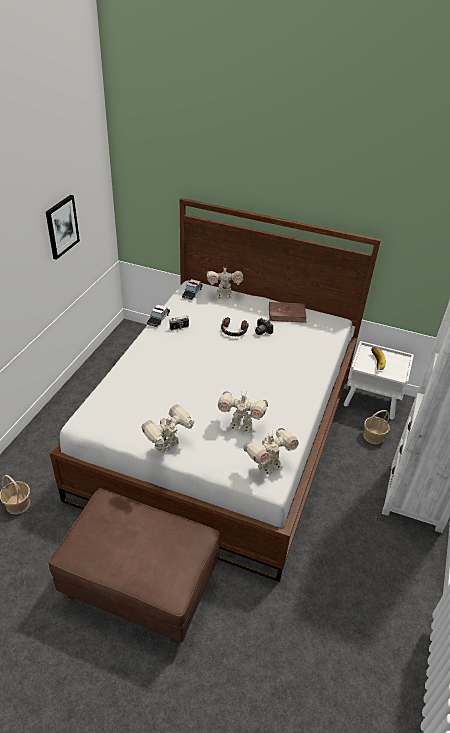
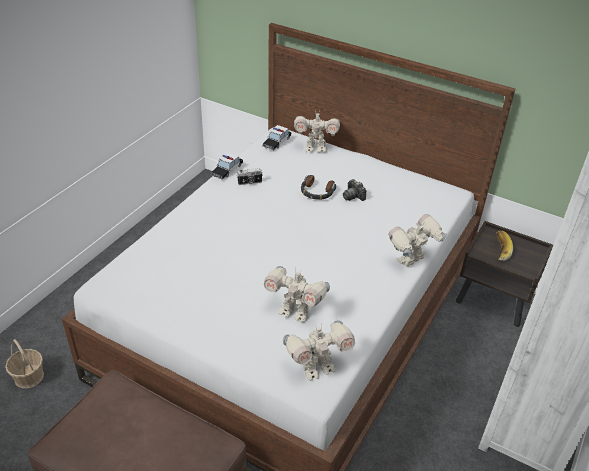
camera: 10 degrees right, 0 degrees up
picture [46,195,80,260] -> none
toy robot [141,404,195,453] -> toy robot moved to [388,214,447,267]
brown book [269,302,307,323] -> none
white nightstand [344,341,414,420] -> brown nightstand [456,221,553,327]
basket [364,410,390,444] -> none

